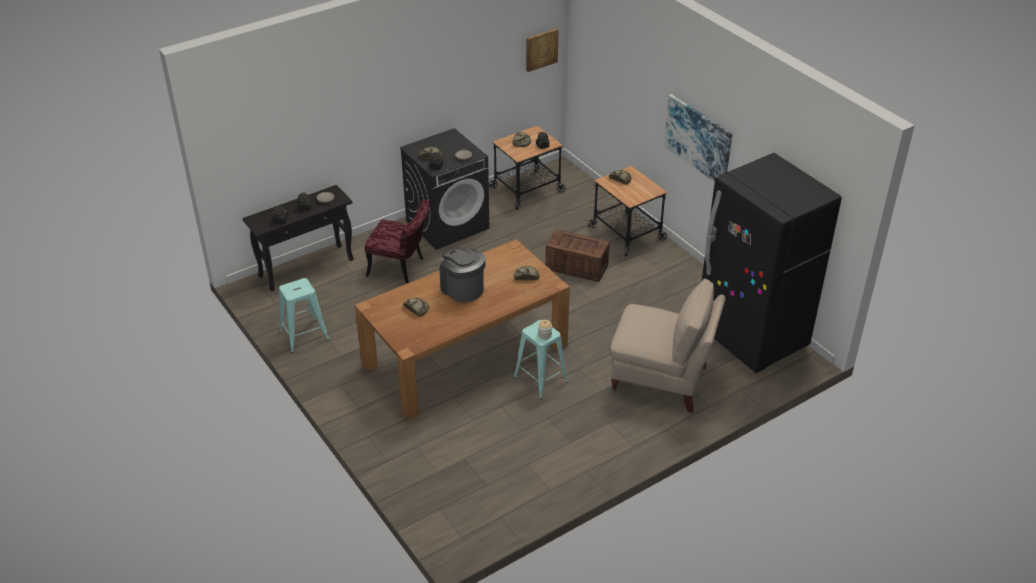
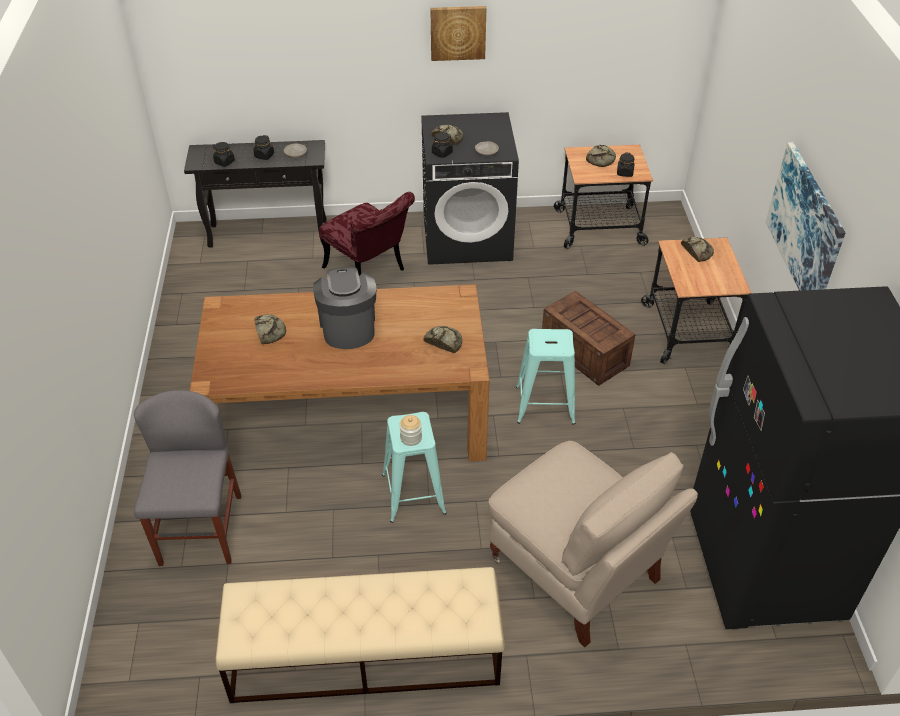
camera: 30 degrees right, 5 degrees up
turquoise stool [279,278,329,353] -> turquoise stool moved to [516,329,575,425]
picture [526,28,559,72] -> picture moved to [430,6,486,61]
none -> grey chair [134,390,241,566]
none -> beige bench [216,567,505,703]

